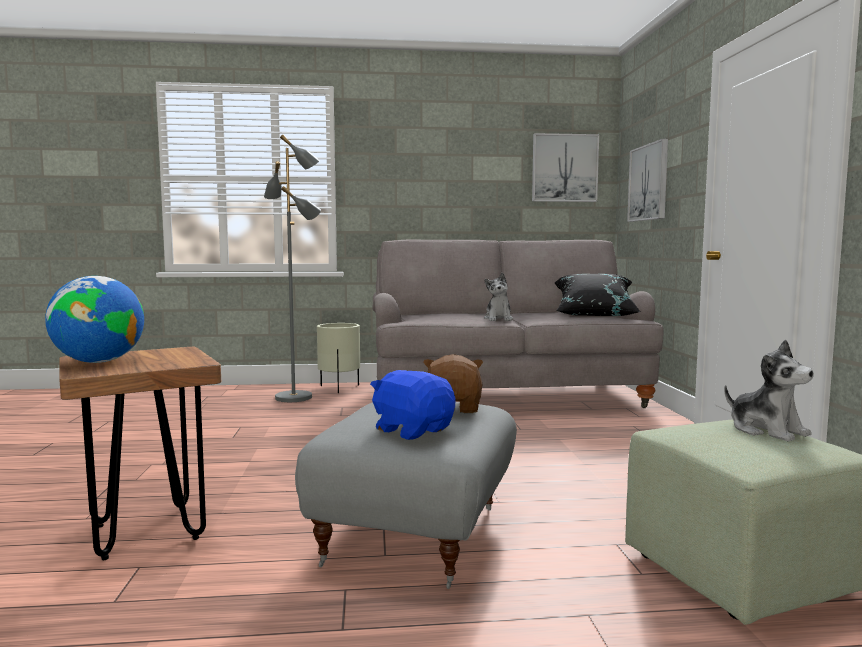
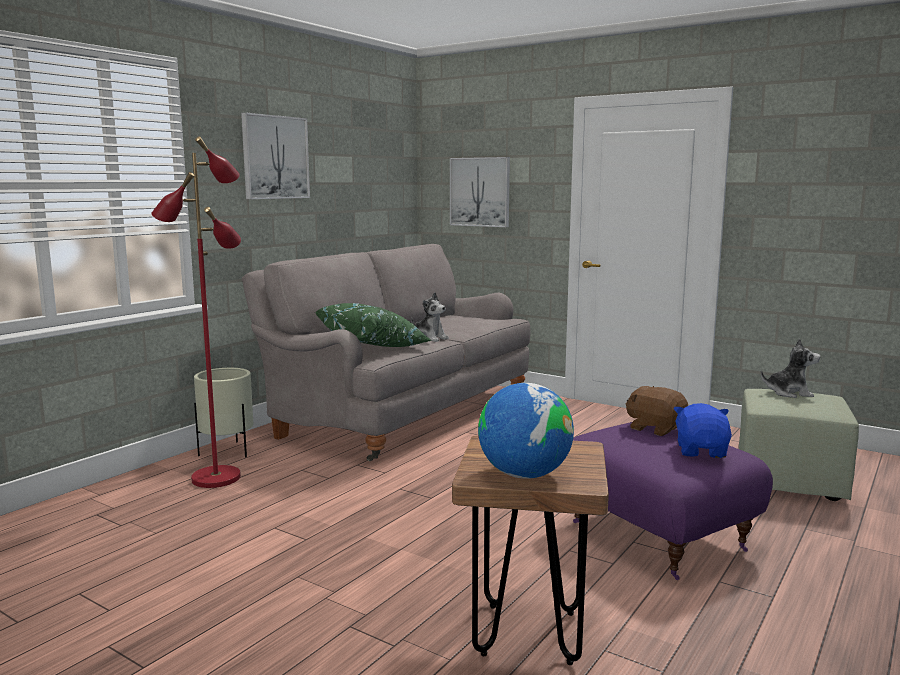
camera: 50 degrees left, 5 degrees up
grey floor lamp [264,135,321,402] -> red floor lamp [152,136,241,488]
grey ottoman [295,402,517,589] -> purple ottoman [573,422,773,580]
blue plush toy [370,370,456,440] -> blue plush toy turned 105 degrees clockwise [673,403,732,458]
picture [532,133,599,202] -> picture moved to [241,112,310,199]
black pillow [554,274,641,316] -> none
none -> green pillow [315,303,432,347]

